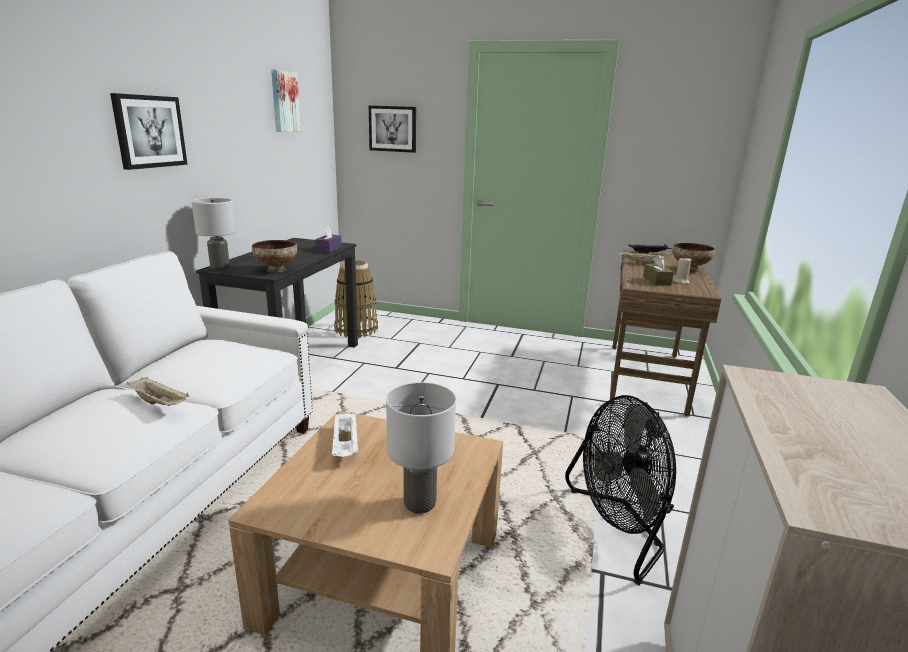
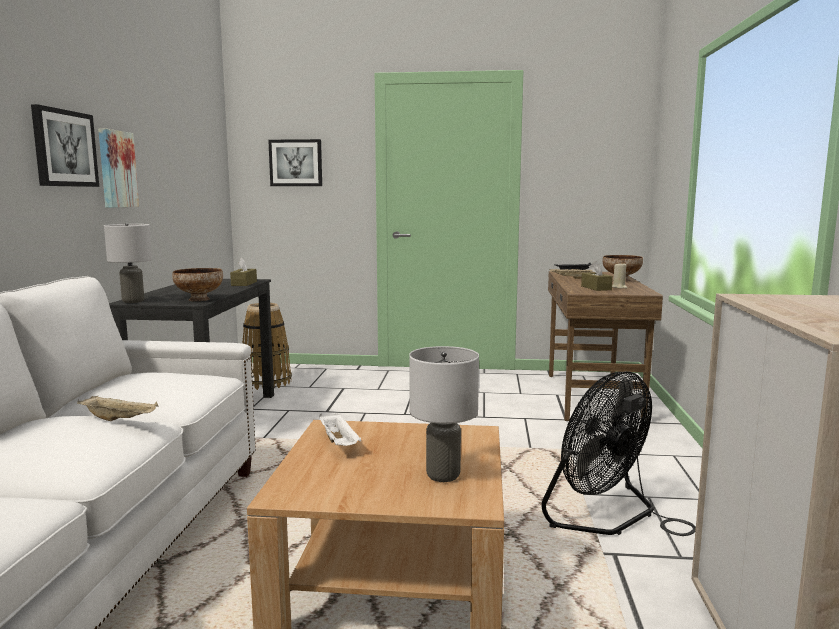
camera: 10 degrees left, 10 degrees down
picture [271,69,301,132] -> picture moved to [98,128,139,208]
purple tissue box [315,226,342,253] -> brown tissue box [230,258,257,286]
black fan [565,395,676,585] -> black fan turned 75 degrees clockwise [542,371,696,536]

